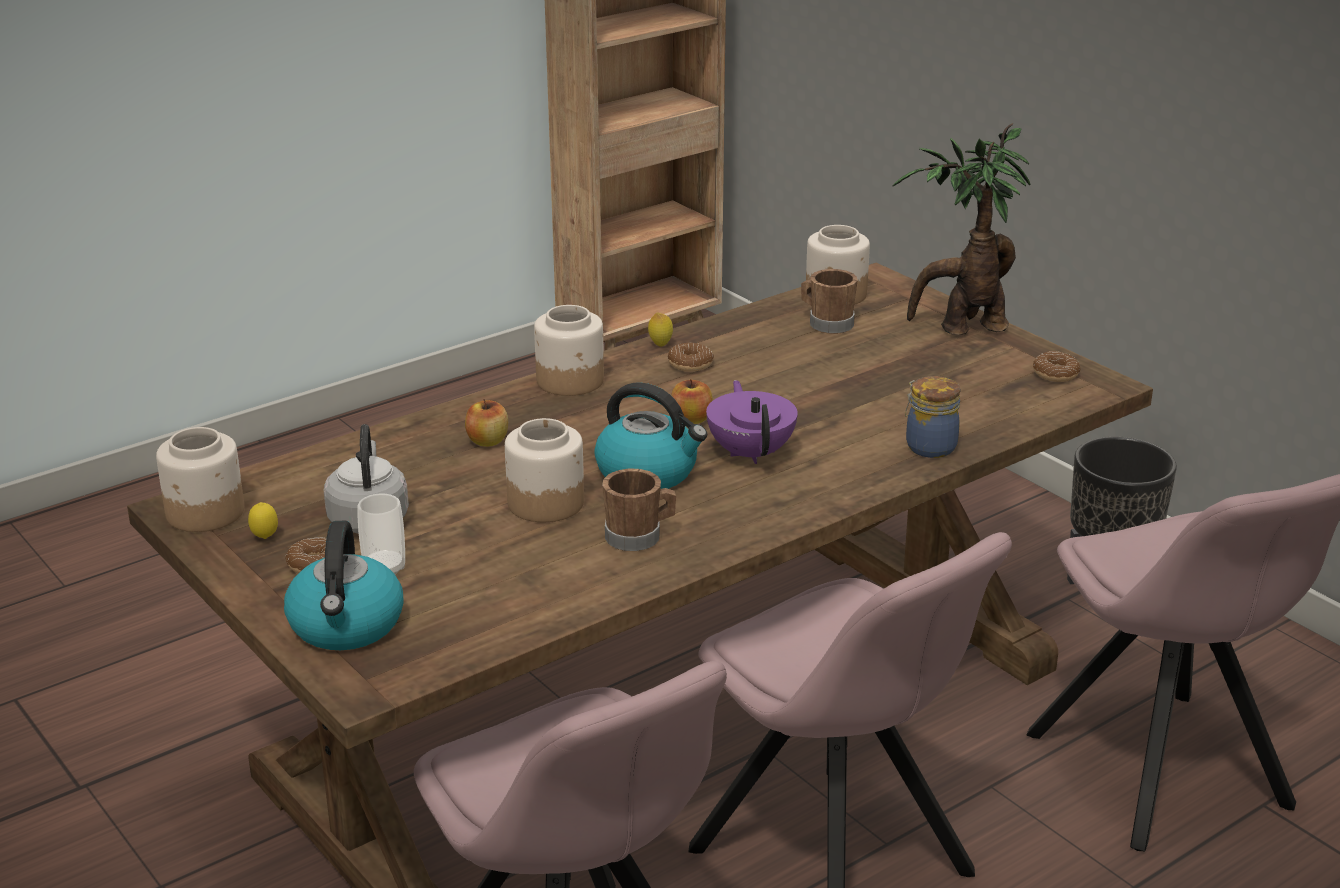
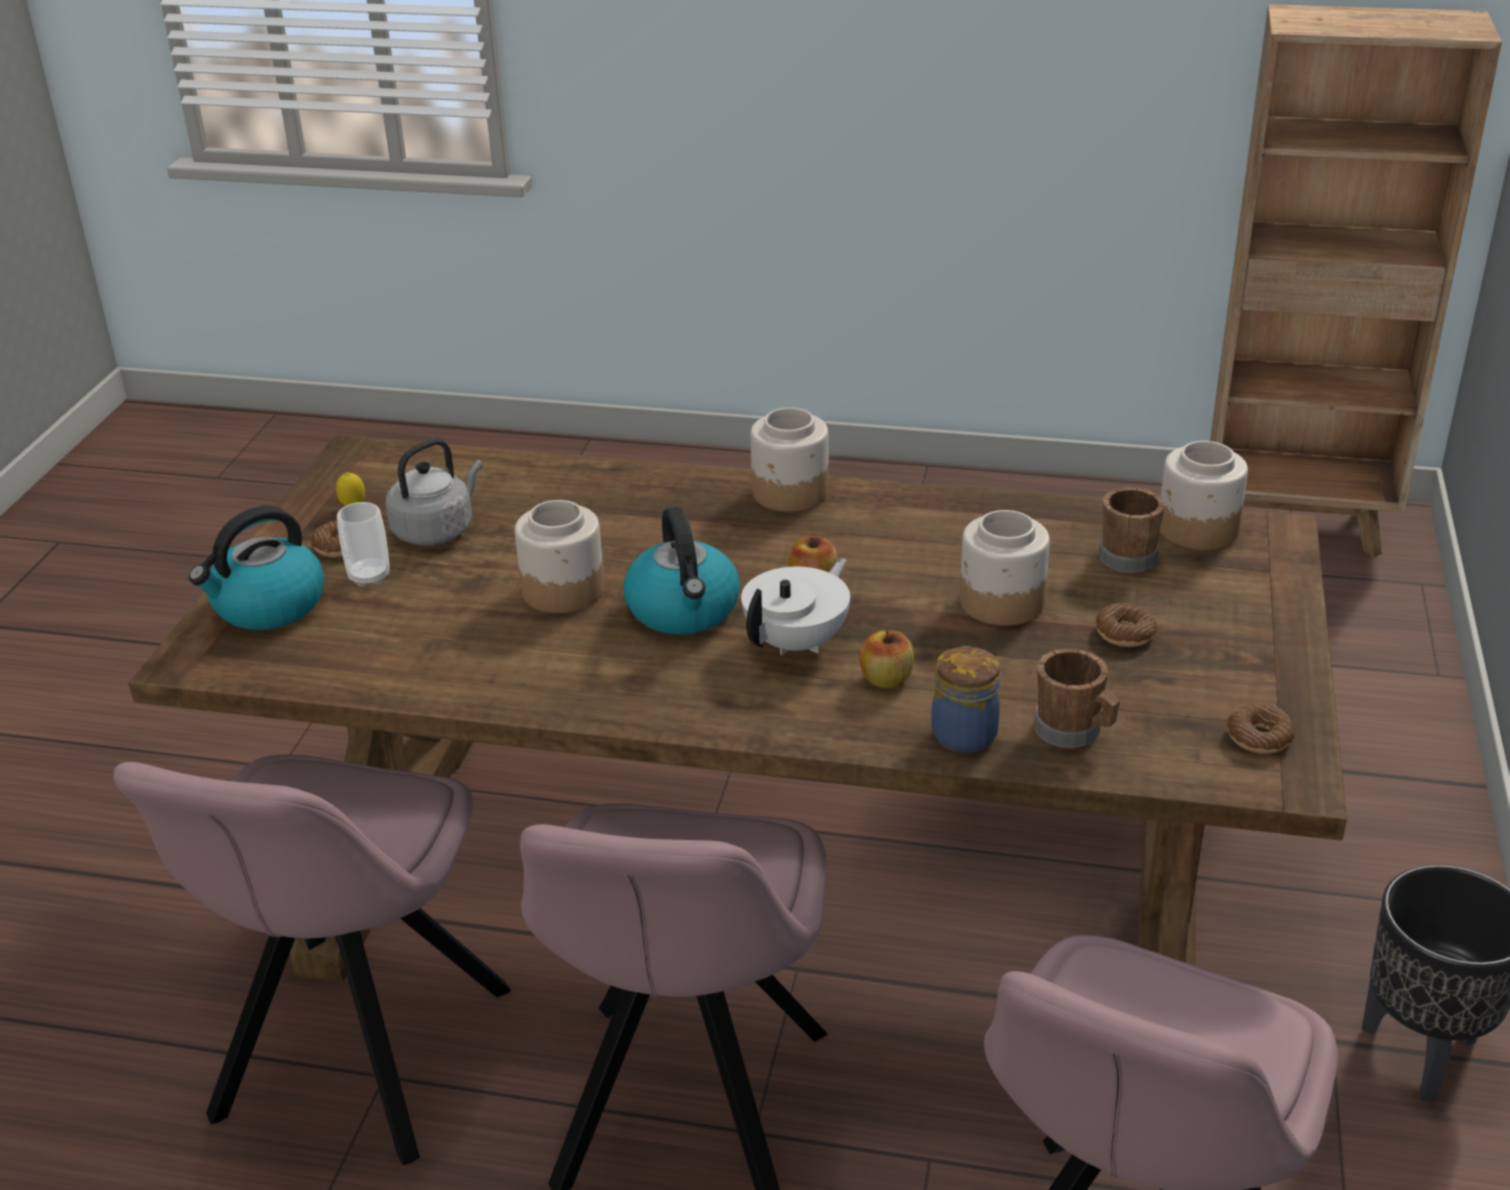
camera: 50 degrees right, 5 degrees up
jar [156,427,244,532] -> jar moved to [960,510,1050,626]
apple [465,399,508,447] -> apple moved to [860,630,914,688]
brown mug [602,469,676,551] -> brown mug moved to [1035,648,1120,748]
lemon [648,312,673,347] -> none
donut [667,343,714,372] -> donut moved to [1096,603,1157,647]
purple teapot [706,380,798,464] -> white teapot [741,558,850,655]
potted plant [893,123,1030,335] -> none

